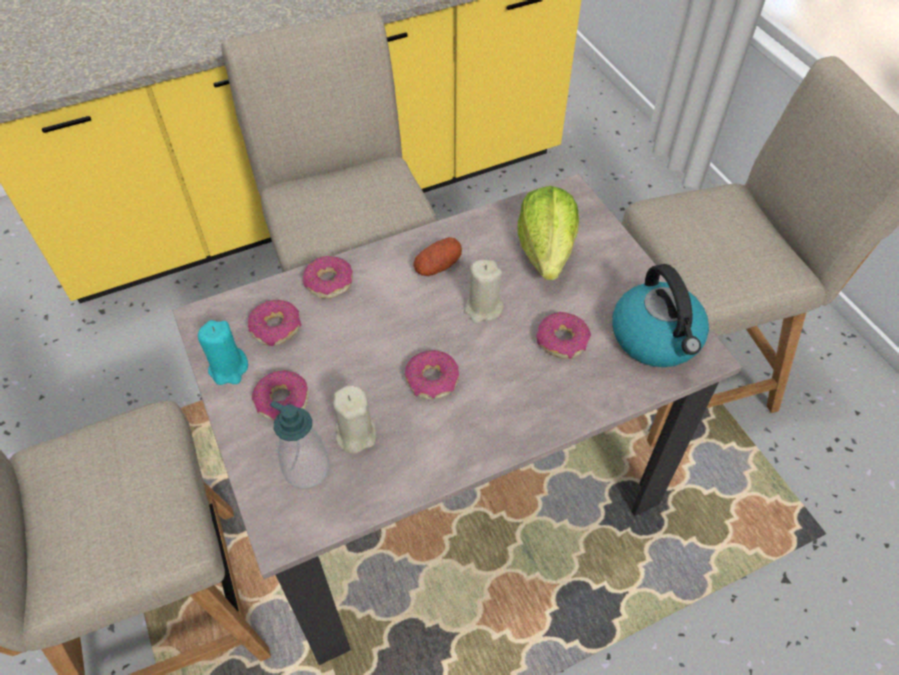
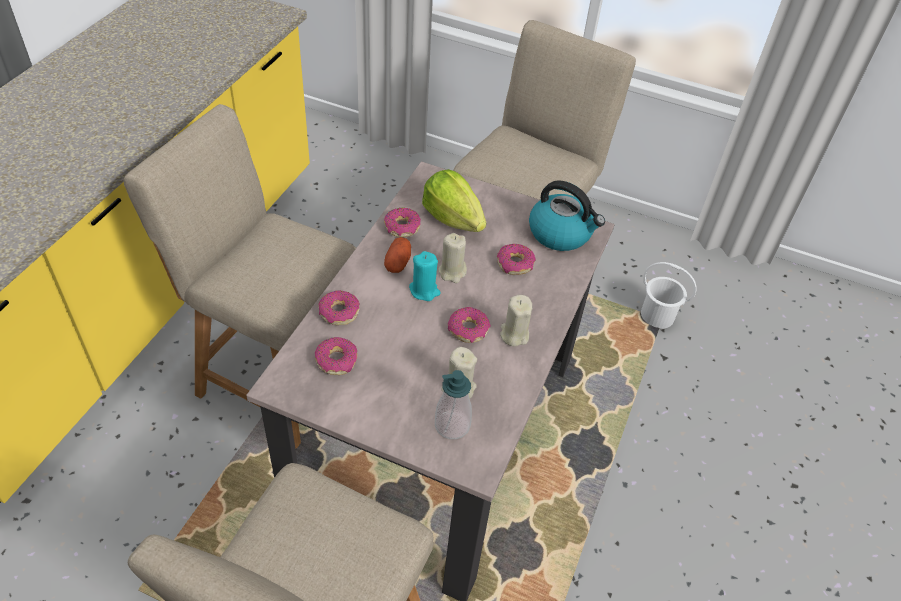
camera: 45 degrees left, 5 degrees down
turquoise candle [198,320,248,385] -> turquoise candle moved to [409,251,441,301]
donut [252,370,309,420] -> donut moved to [384,208,421,237]
none -> beige candle [500,295,533,347]
none -> white bucket [641,262,696,329]

